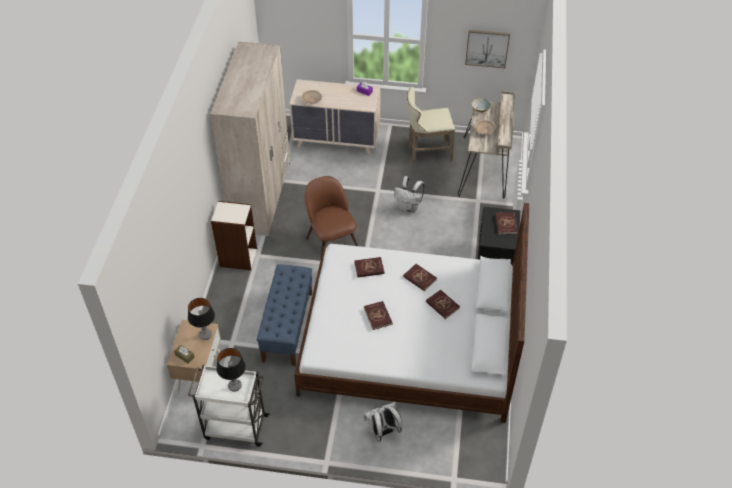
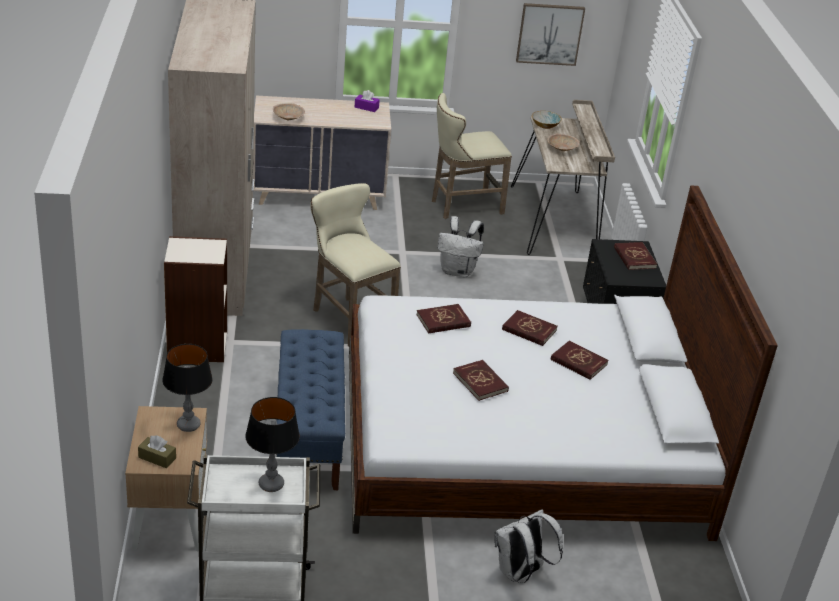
camera: 15 degrees left, 15 degrees down
brown chair [304,176,358,261] -> beige stool [310,183,401,347]

